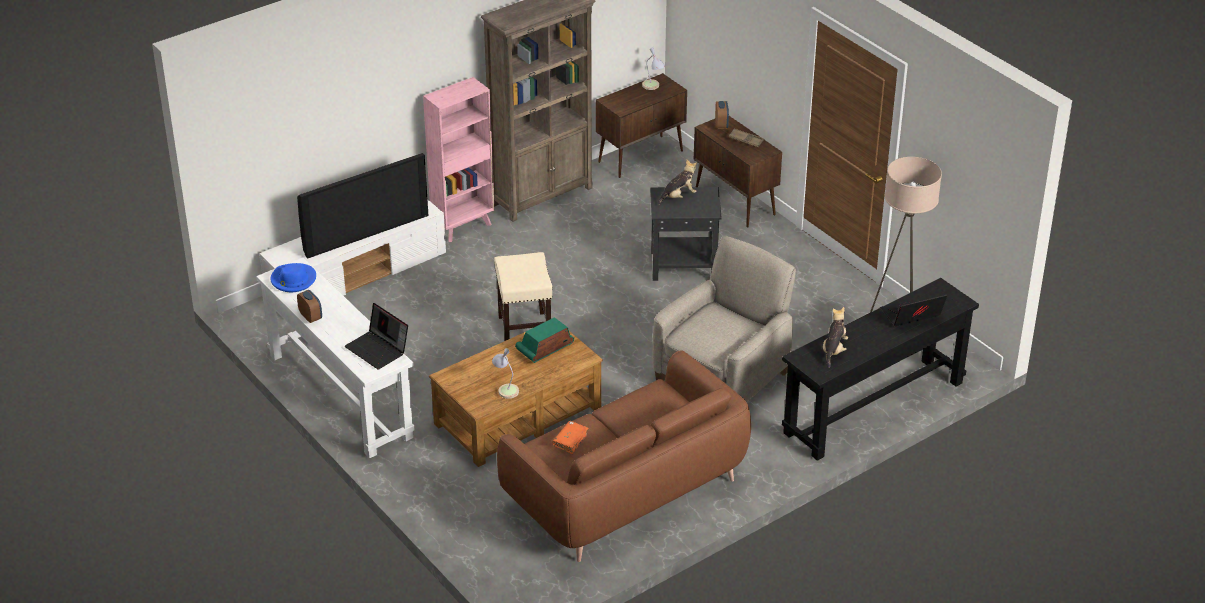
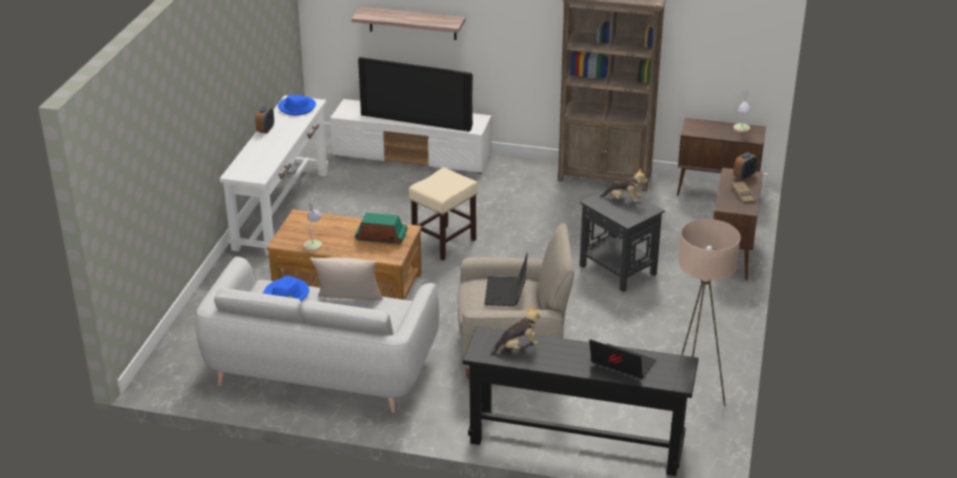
camera: 50 degrees right, 5 degrees down
laptop [345,303,408,369] -> laptop moved to [484,254,528,306]
pink bookcase [423,77,494,242] -> none
brown sofa [497,350,751,562] -> grey sofa [196,257,439,413]
orange book [552,421,589,454] -> blue hat [263,276,309,301]
none -> beige pillow [310,257,383,300]
none -> shelf [351,7,466,40]

